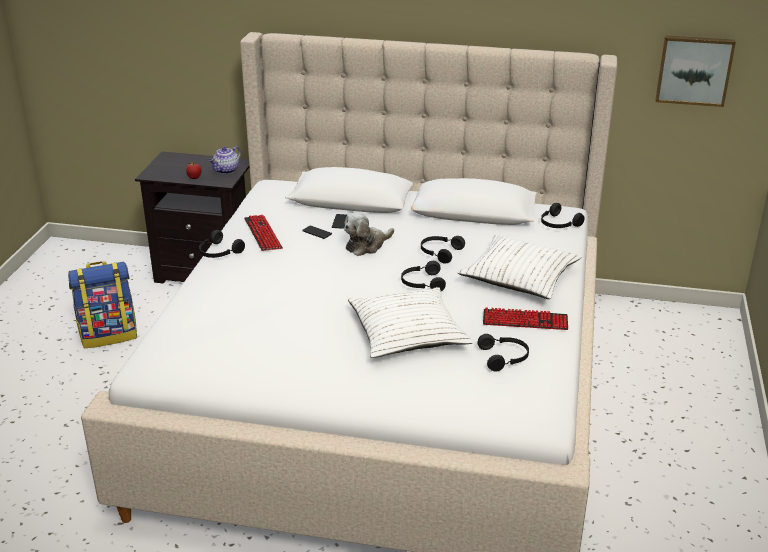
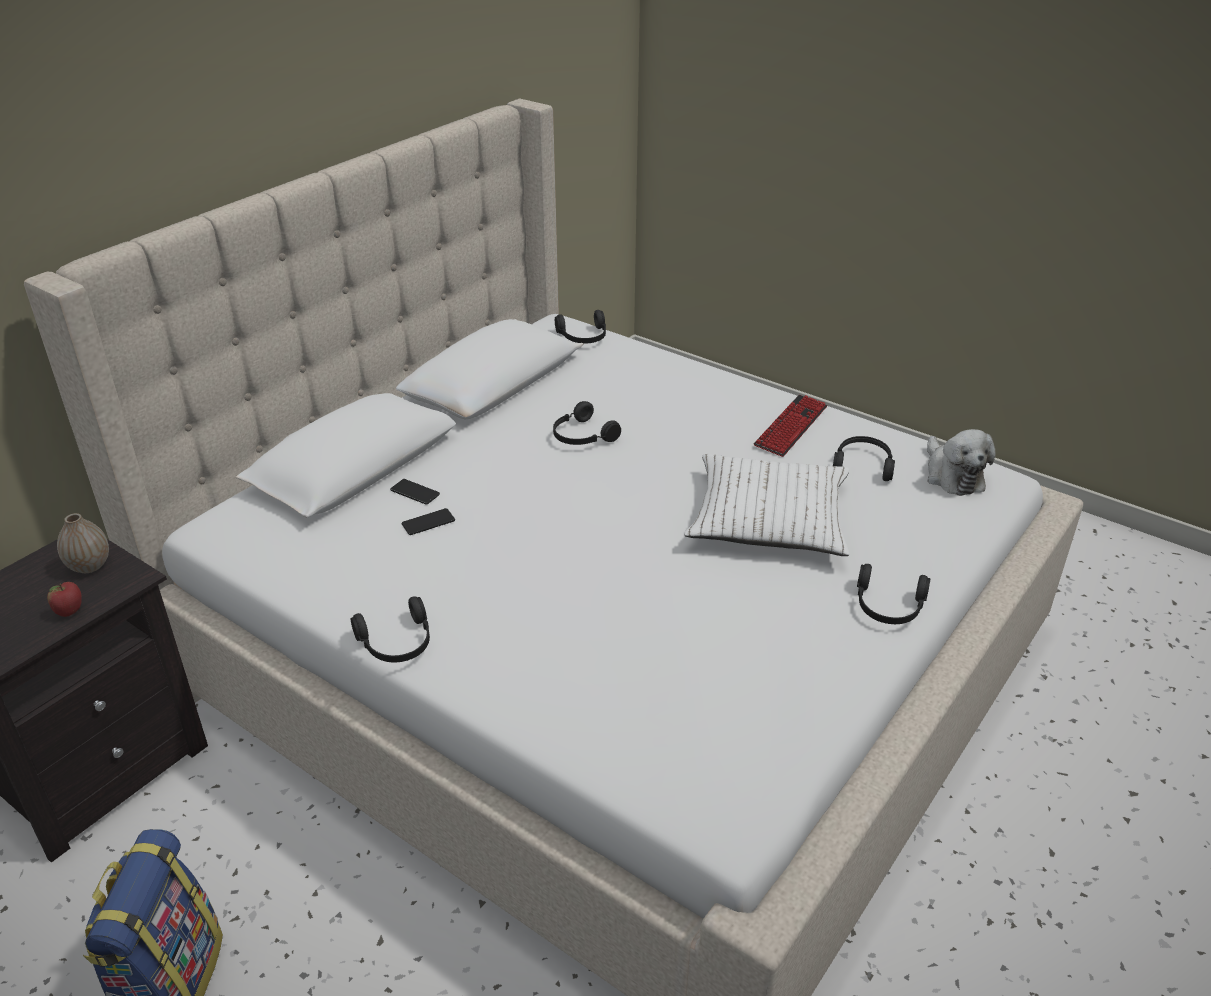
camera: 65 degrees left, 5 degrees up
teapot [209,146,241,174] -> vase [57,513,109,573]
keyboard [244,215,283,251] -> none
plush toy [344,212,394,256] -> plush toy moved to [927,429,996,496]
black headphones [401,261,446,291] -> black headphones moved to [857,564,931,624]
white pillow [457,235,581,299] -> none
picture [655,35,736,107] -> none

